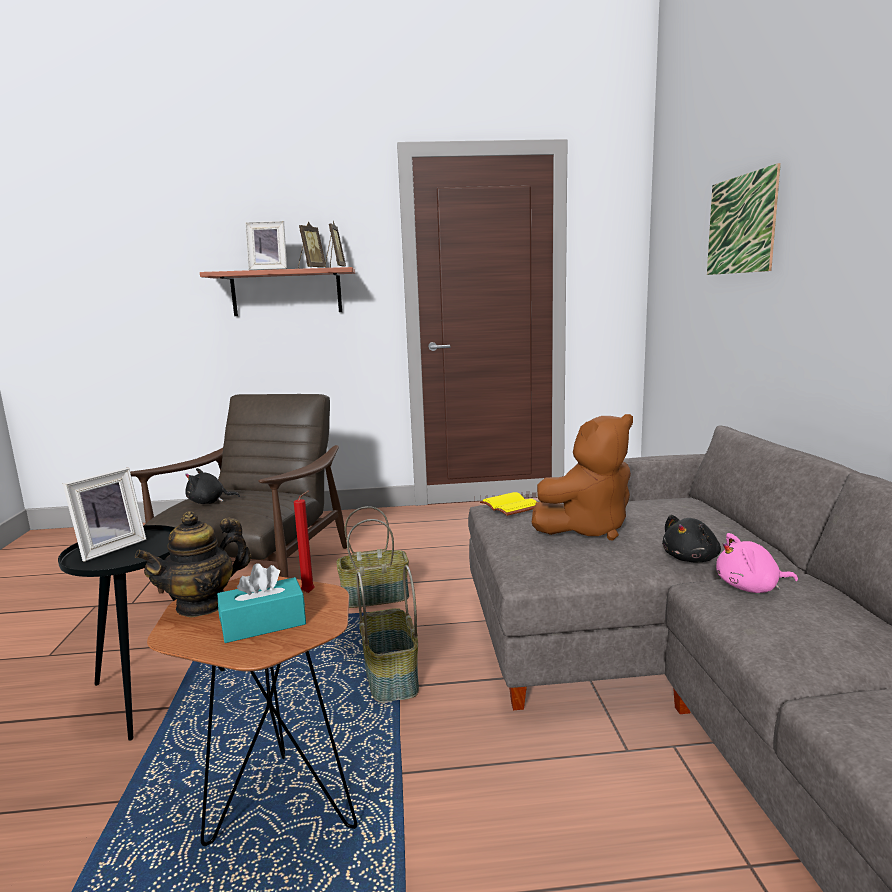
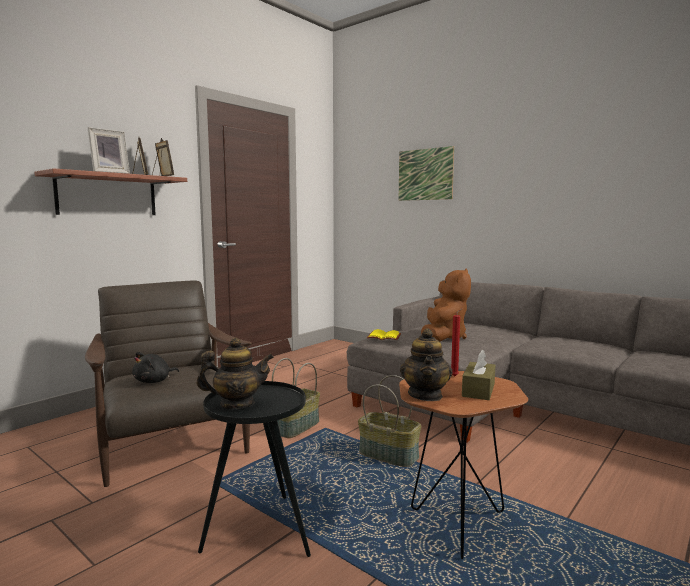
camera: 45 degrees left, 5 degrees down
picture frame [63,468,147,562] -> teapot [196,338,274,409]
turquoise tissue box [217,563,306,643] -> brown tissue box [462,350,495,400]
black plush toy [662,515,721,562] -> none
pink plush toy [716,533,798,593] -> none

